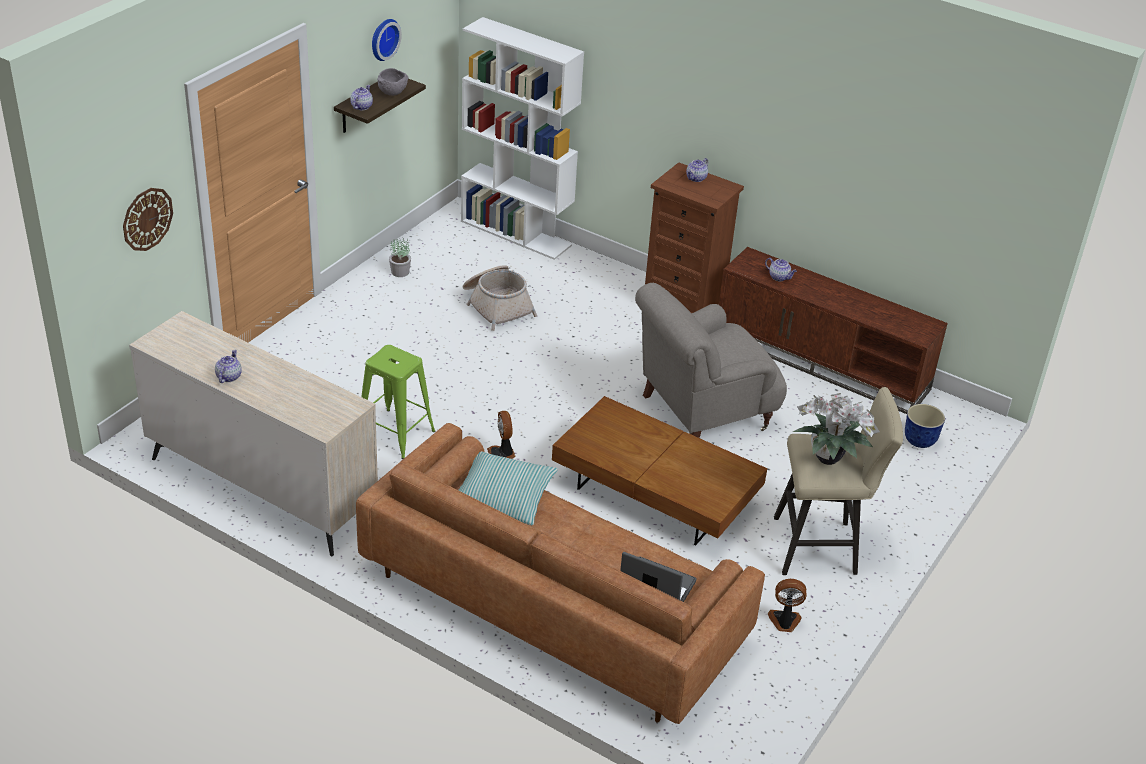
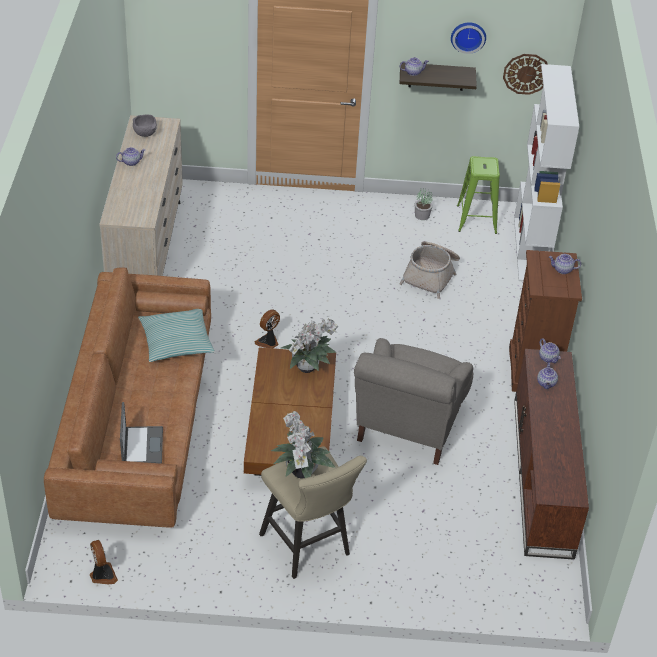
camera: 60 degrees right, 5 degrees up
wall clock [123,188,173,251] -> wall clock moved to [503,54,548,95]
green stool [361,345,435,459] -> green stool moved to [457,156,500,234]
grey bowl [377,68,409,96] -> grey bowl moved to [133,114,157,137]
grey armchair [635,283,787,438] -> grey armchair turned 105 degrees counterclockwise [354,338,473,465]
fan [768,579,807,632] -> fan moved to [90,540,118,584]
planter [905,404,945,448] -> none
none -> potted plant [281,317,338,373]
none -> teapot [539,338,561,363]

